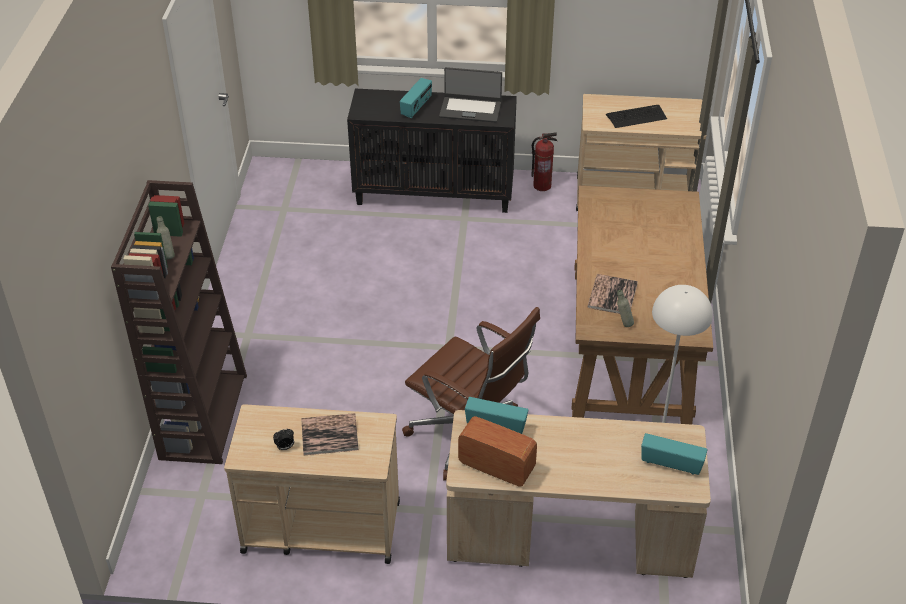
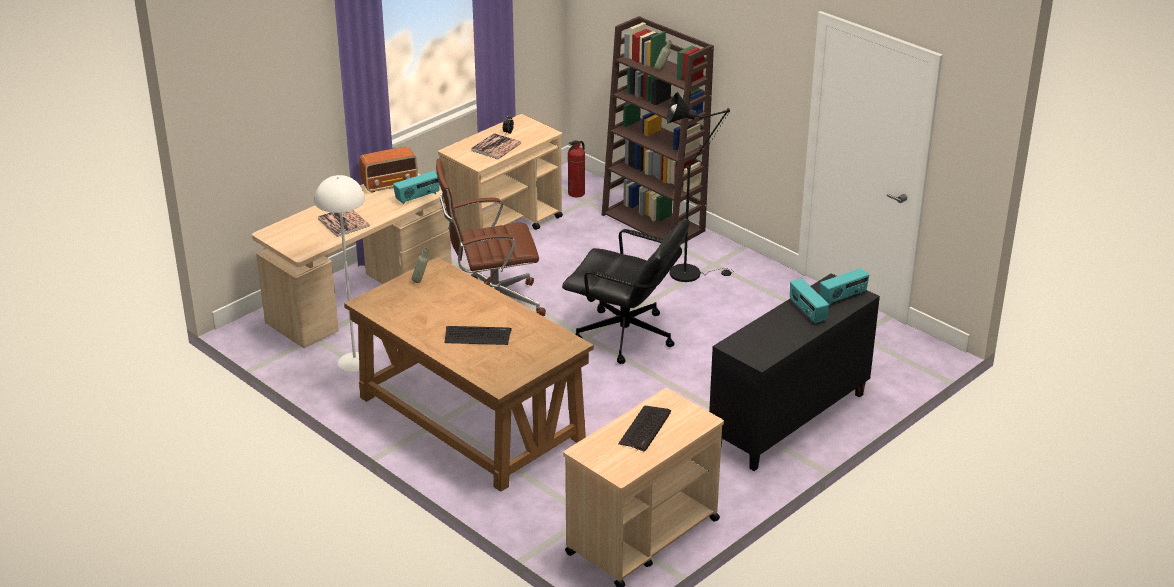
camera: 130 degrees right, 10 degrees down
laptop [439,67,502,123] -> none
fire extinguisher [531,132,557,191] -> fire extinguisher moved to [568,140,585,197]
book [587,274,638,314] -> book moved to [318,210,370,237]
radio [641,433,707,475] -> radio moved to [820,268,870,305]
none -> keyboard [445,326,512,345]
none -> black office chair [562,219,690,364]
none -> black floor lamp [666,92,734,282]

